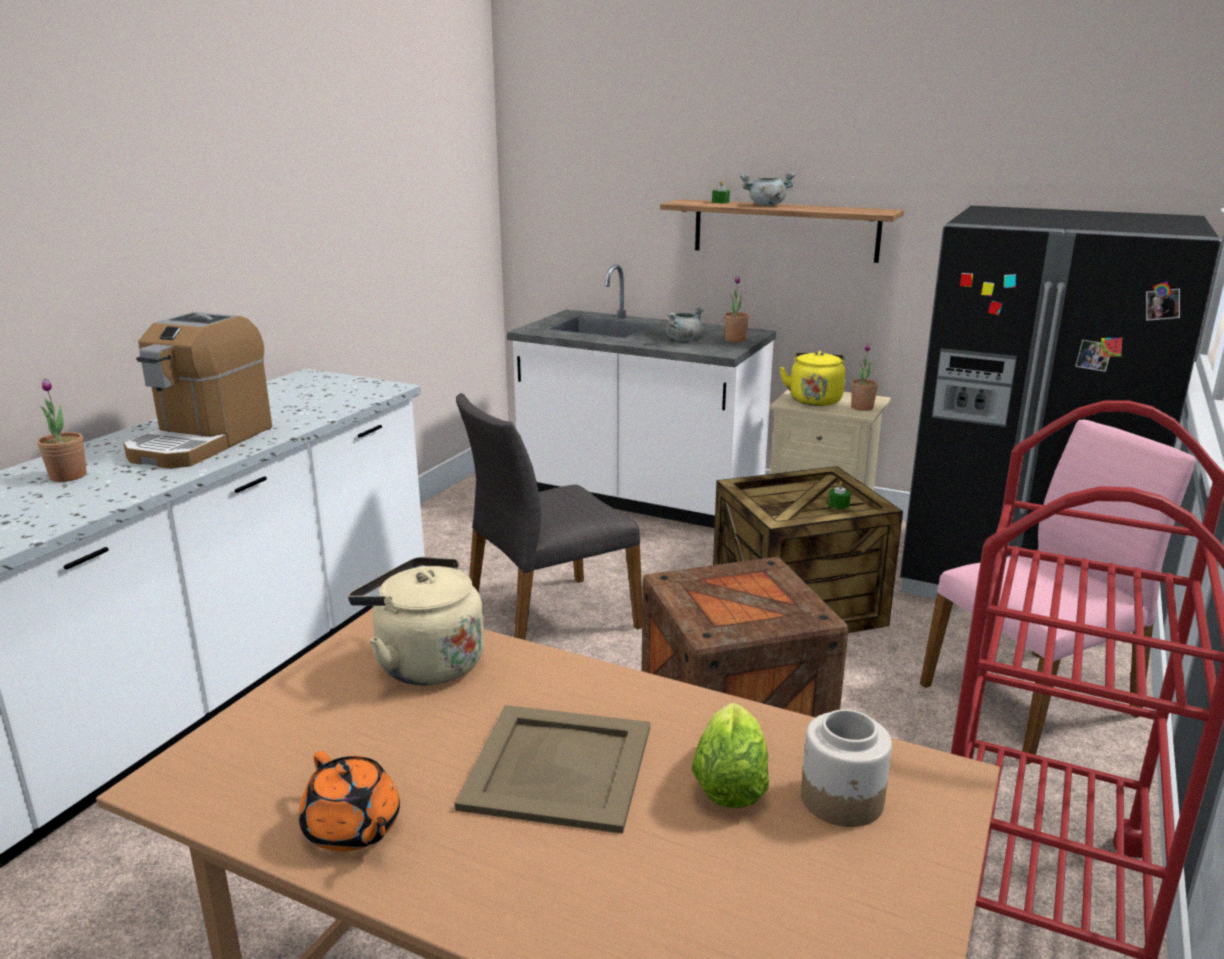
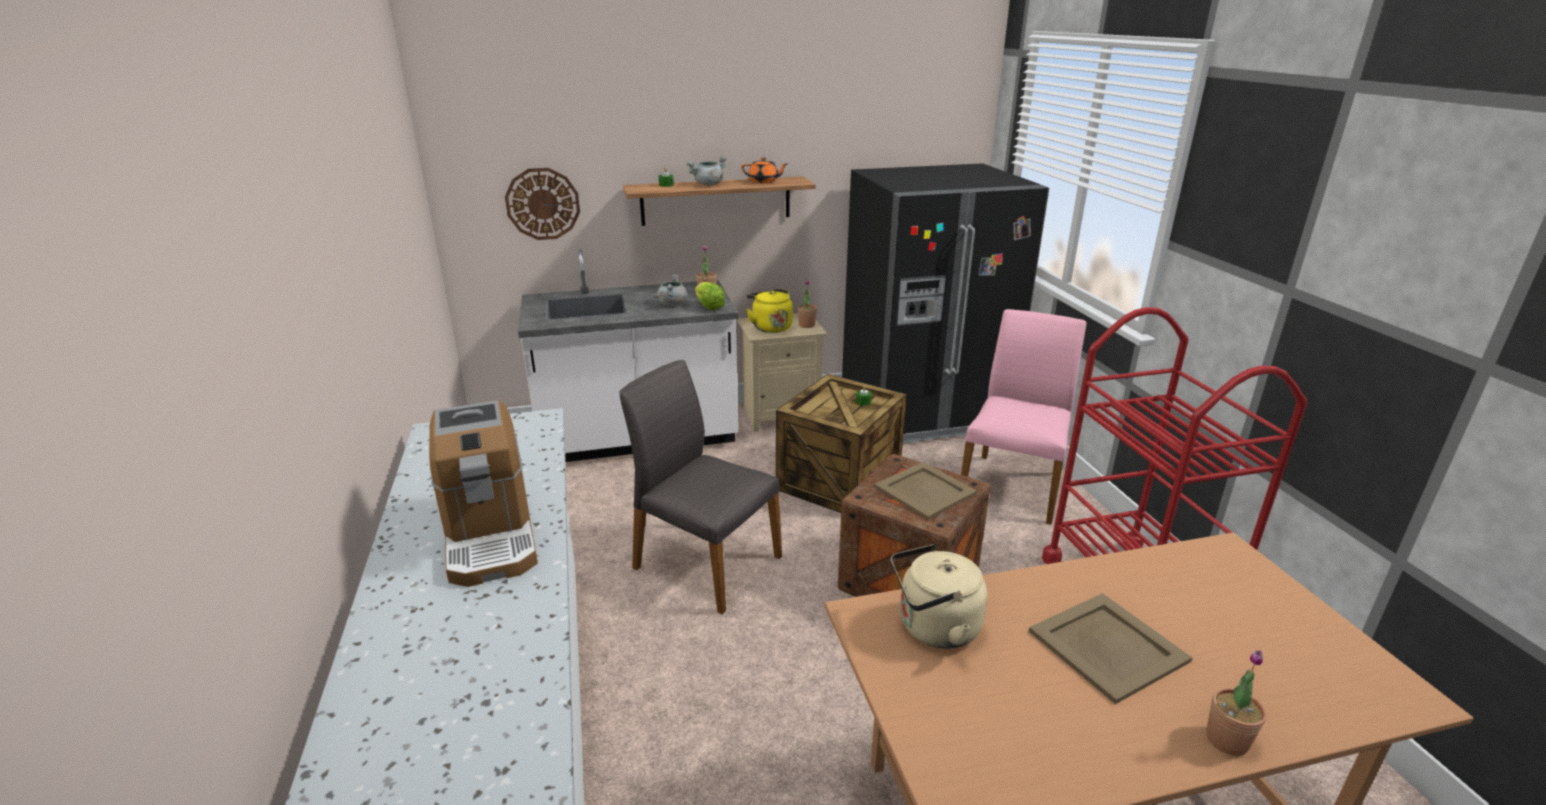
camera: 40 degrees left, 5 degrees up
potted plant [37,378,87,482] -> potted plant moved to [1206,650,1267,756]
orange teapot [299,751,400,852] -> orange teapot moved to [741,157,789,183]
grey chair [456,393,642,640] -> grey chair turned 105 degrees clockwise [620,360,782,615]
lettuce [691,703,769,808] -> lettuce moved to [695,282,725,310]
jar [801,709,892,827] -> none
none -> wall clock [505,168,580,240]
none -> beige tray [874,462,977,520]

